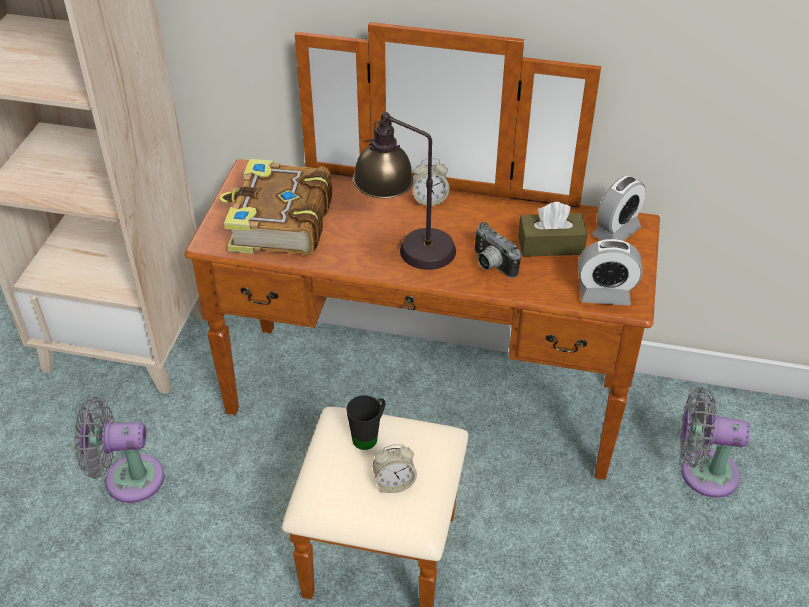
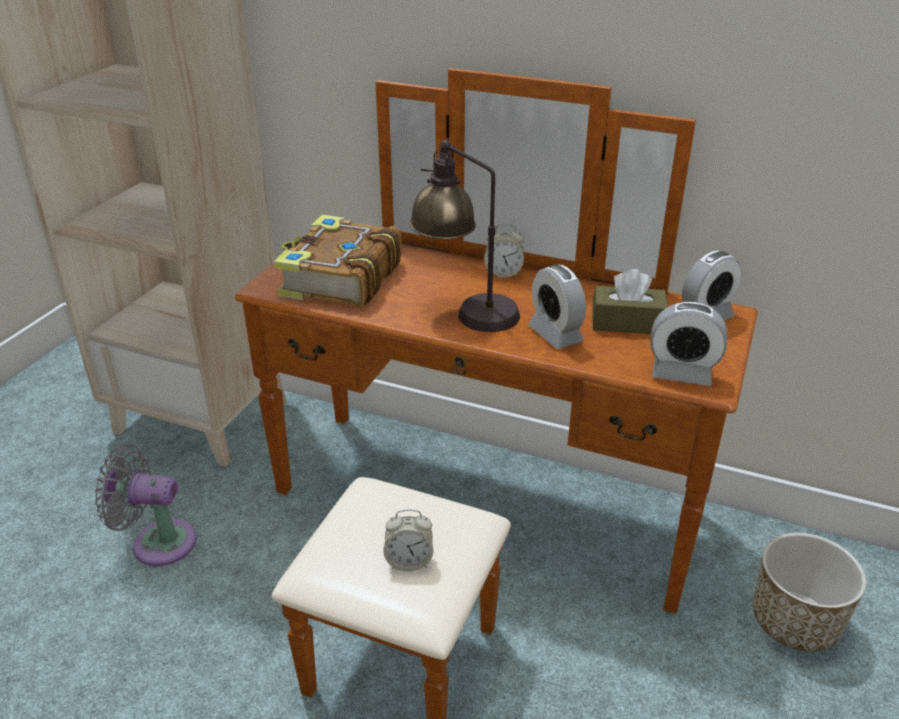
camera: 10 degrees right, 10 degrees down
black mug [346,395,385,450] -> none
camera [474,222,521,278] -> alarm clock [528,265,586,349]
grey fan [680,388,750,498] -> planter [753,533,866,652]

